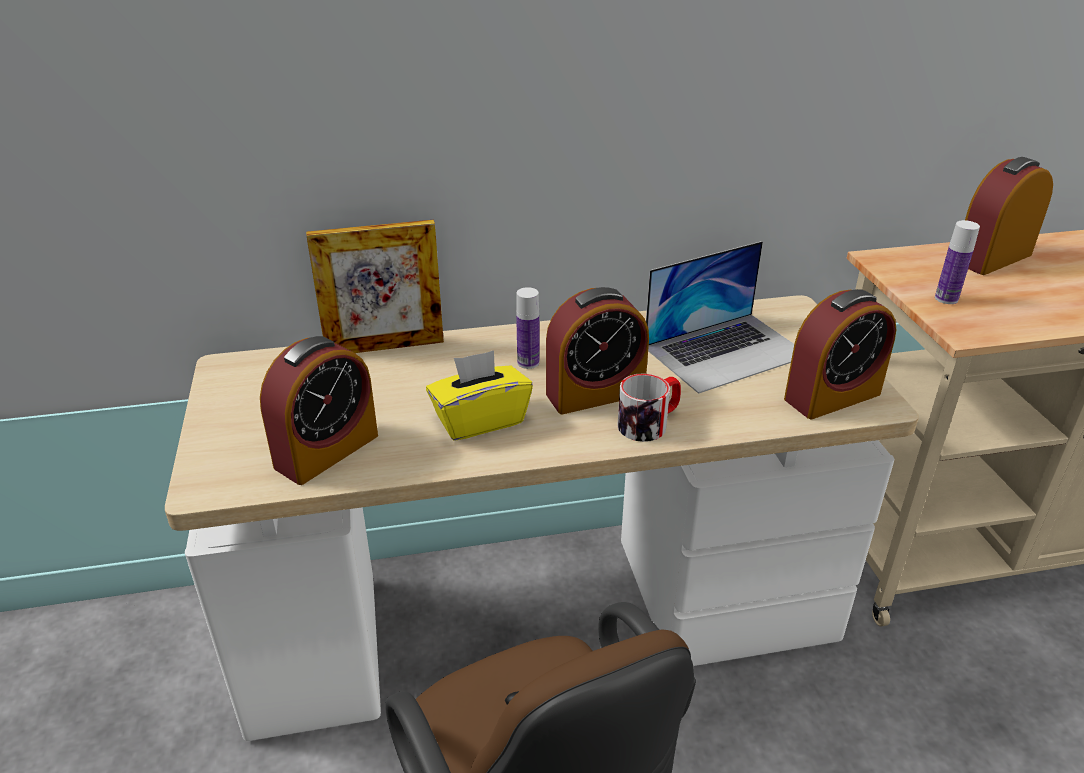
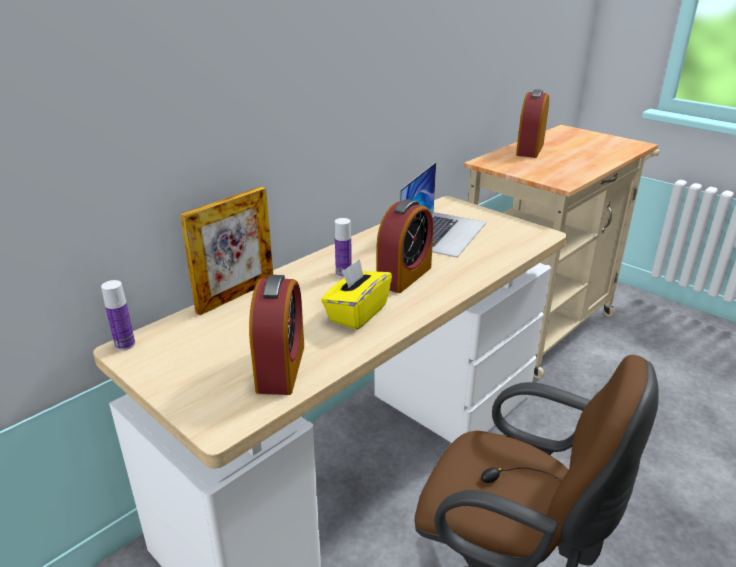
camera: 35 degrees left, 5 degrees down
mug [617,373,681,442] -> none
alarm clock [784,289,896,419] -> none
bottle [935,220,980,304] -> bottle moved to [101,280,135,350]

